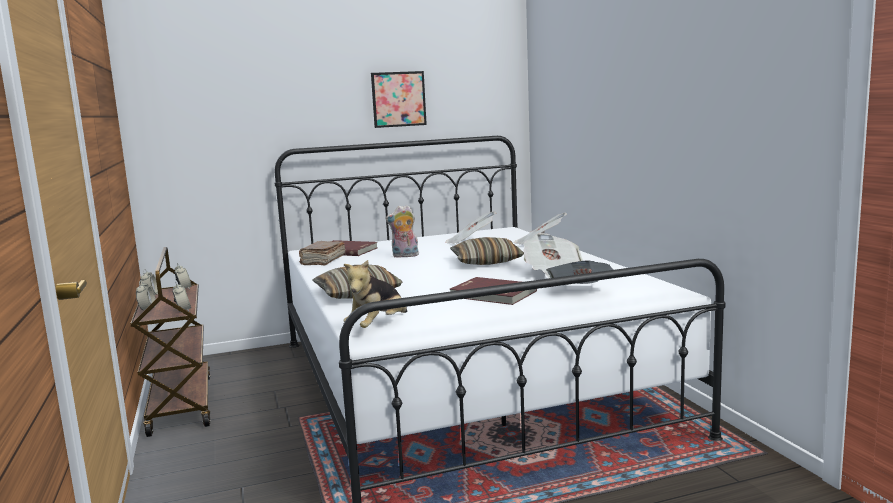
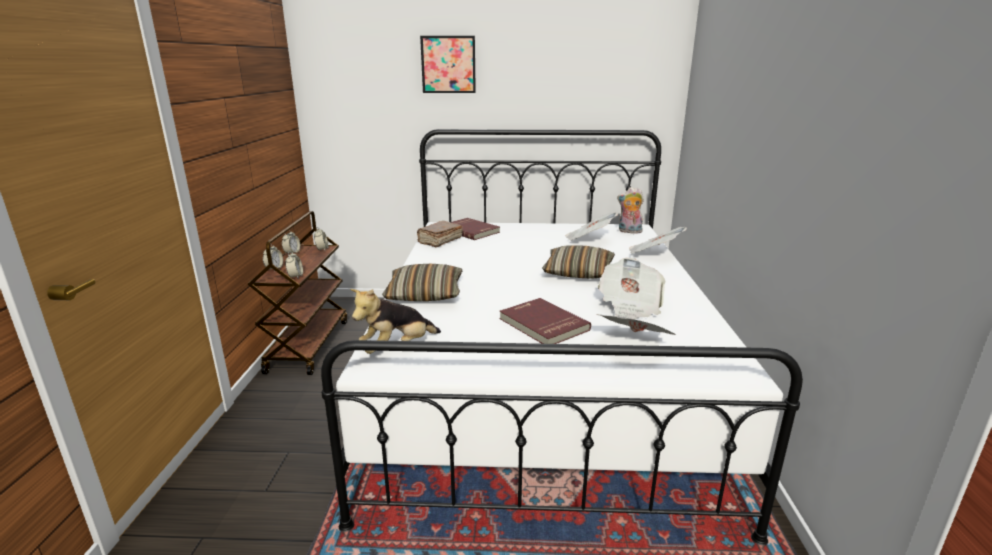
camera: 20 degrees right, 10 degrees up
picture [371,71,427,128] -> picture moved to [420,36,476,93]
plush toy [386,205,419,258] -> plush toy moved to [617,187,644,234]

